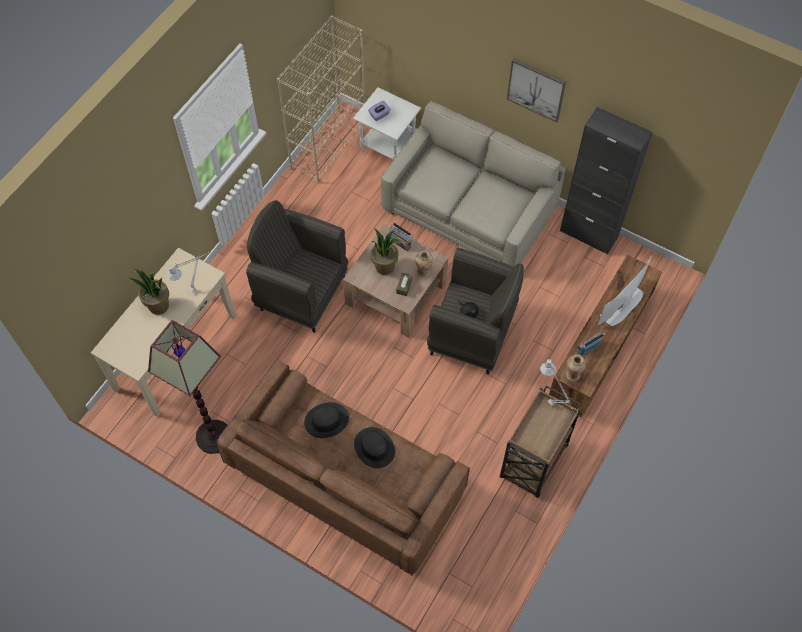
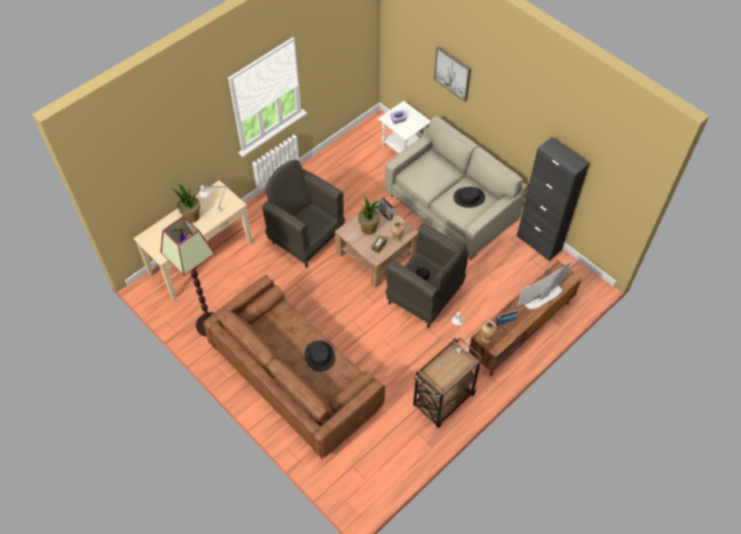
camera: 15 degrees right, 5 degrees down
beige bookcase [277,15,365,184] -> none
black hat [304,402,349,438] -> black hat moved to [453,187,485,208]
picture [507,58,566,122] -> picture moved to [434,46,471,102]

